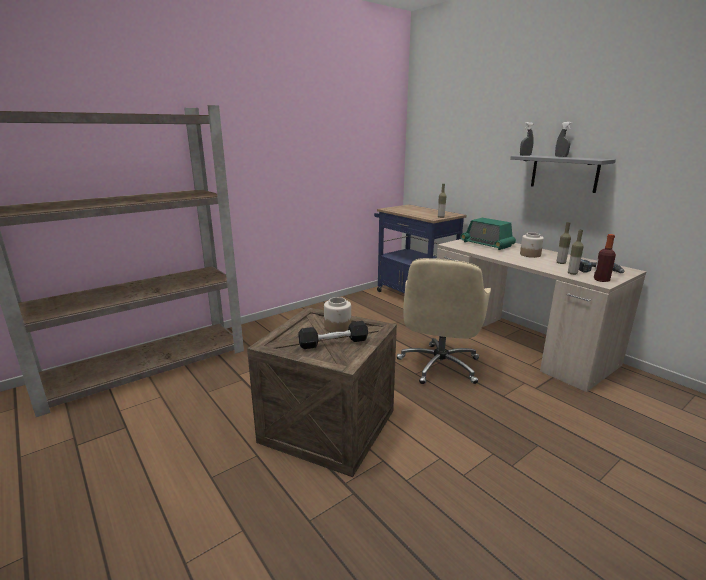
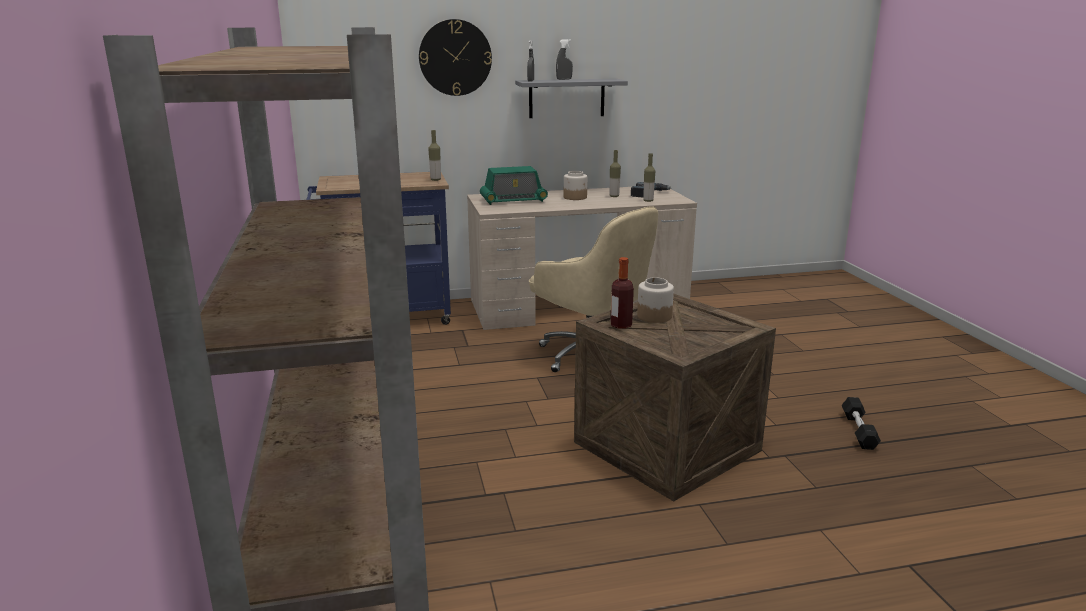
camera: 65 degrees left, 0 degrees up
black dumbbell [298,321,368,349] -> black dumbbell moved to [842,397,881,450]
bottle [594,234,616,282] -> bottle moved to [611,257,634,329]
none -> wall clock [419,19,492,96]

